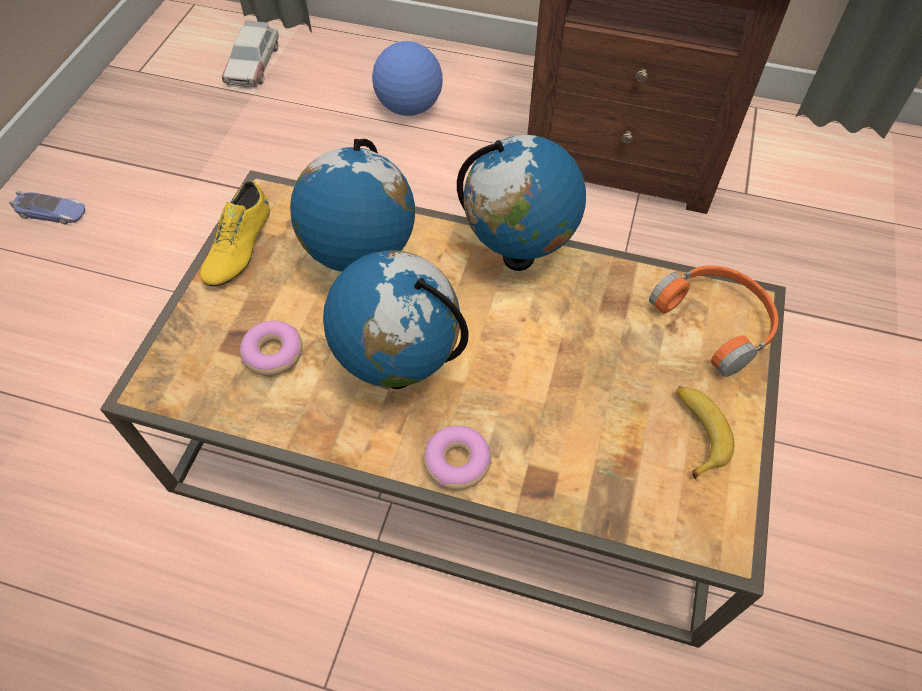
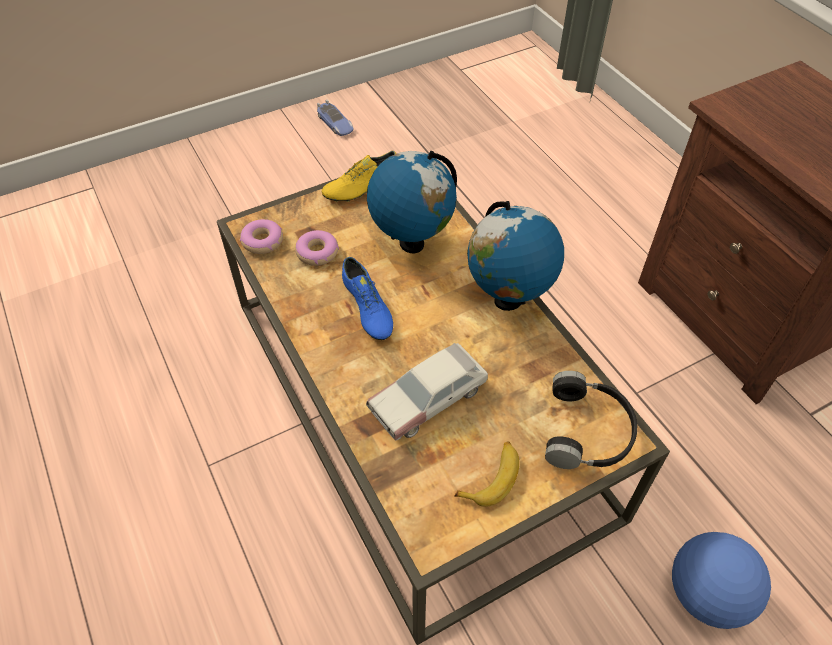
camera: 45 degrees right, 5 degrees down
toy car [222,21,279,89] -> toy car moved to [366,343,488,440]
globe [323,250,468,389] -> blue shoe [342,257,393,340]
football [372,41,443,116] -> football moved to [672,532,771,629]
donut [424,426,492,490] -> donut moved to [240,219,283,254]
orange headphones [649,266,778,377] -> black headphones [545,371,637,469]

